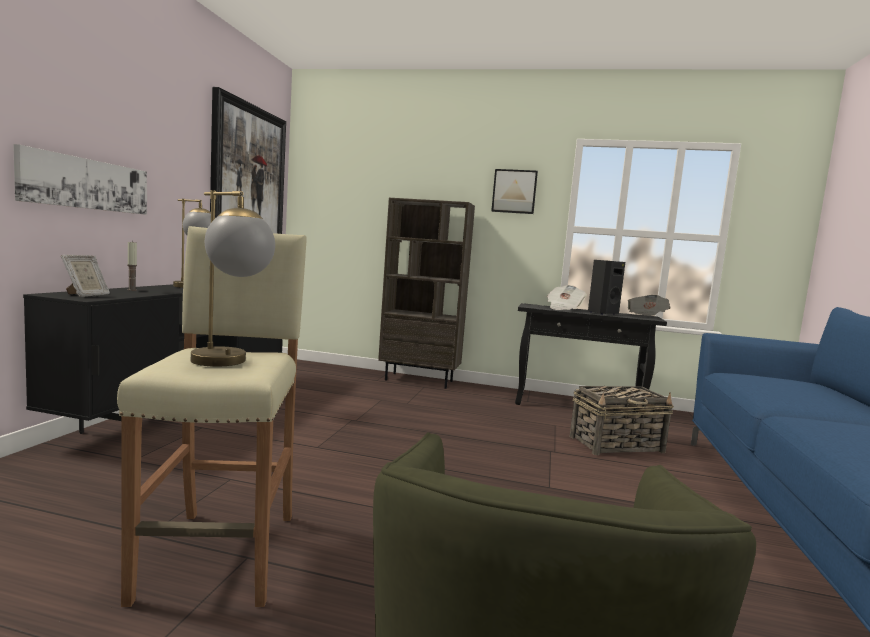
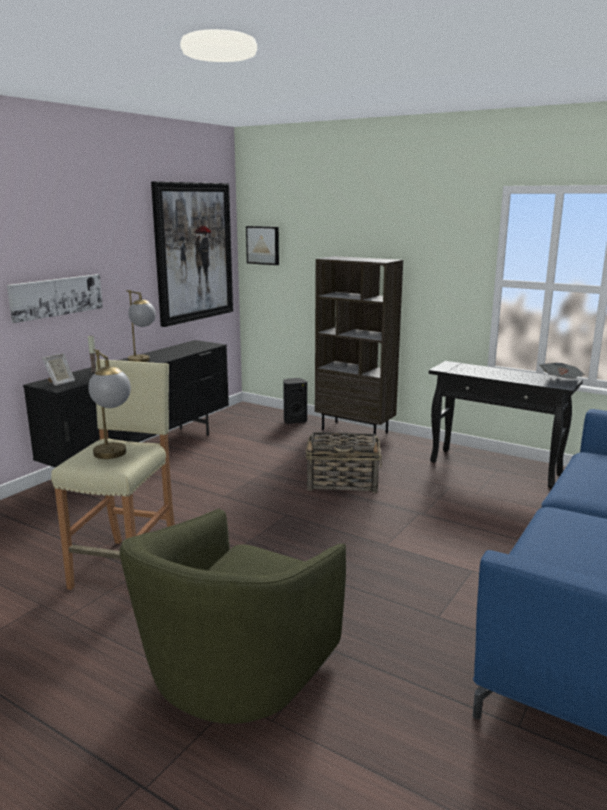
camera: 20 degrees right, 10 degrees up
picture [491,169,538,214] -> picture moved to [246,226,279,265]
newspaper [547,285,587,310] -> none
basket [570,386,673,455] -> basket moved to [306,432,382,493]
black speaker [588,260,625,315] -> black speaker moved to [283,378,307,424]

